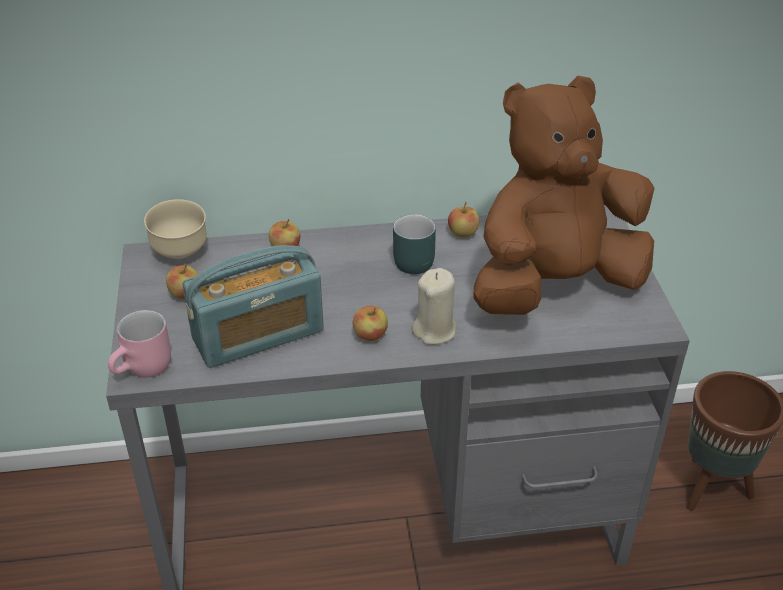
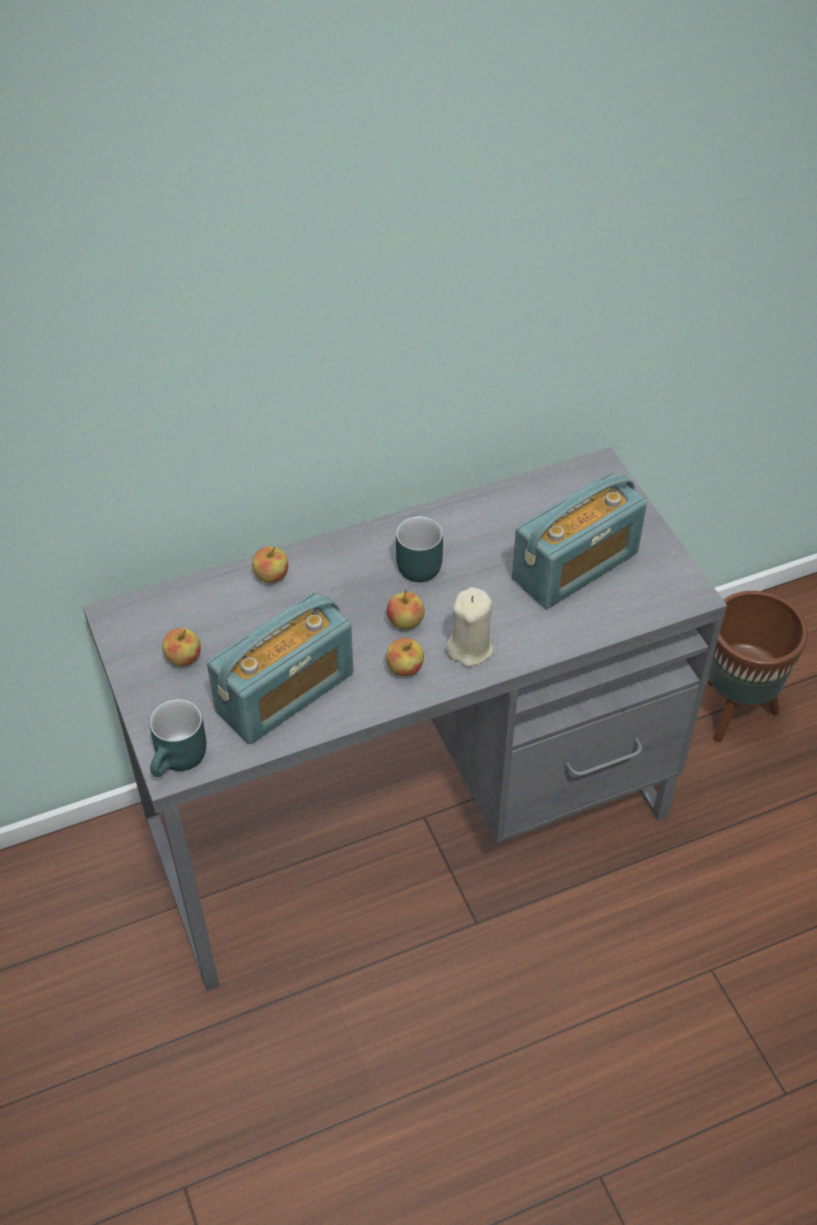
camera: 15 degrees left, 10 degrees up
pink mug [108,310,171,377] -> turquoise mug [149,699,206,777]
beige bowl [144,199,207,259] -> none
apple [448,202,479,238] -> apple moved to [387,590,425,629]
brown plush toy [473,76,655,315] -> radio [512,472,647,609]

